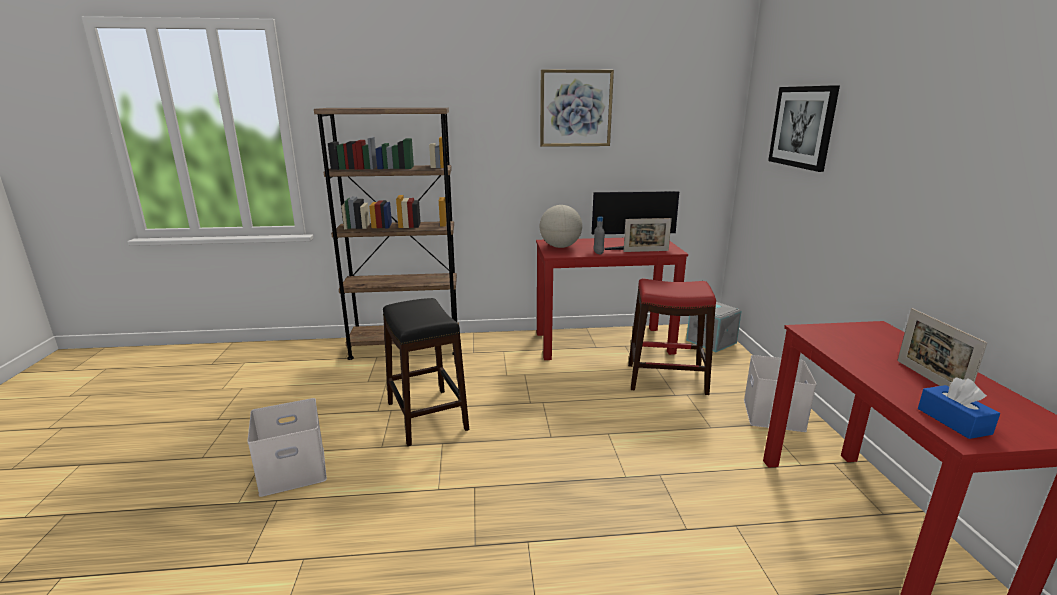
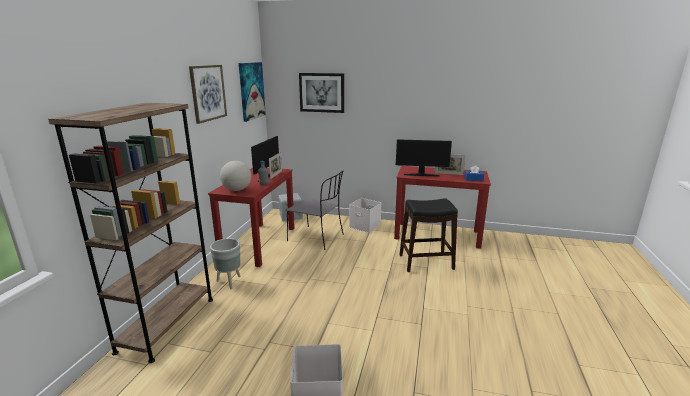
camera: 70 degrees left, 0 degrees up
black stool [383,298,469,446] -> black stool moved to [399,198,458,272]
red stool [628,279,716,395] -> grey chair [286,171,344,250]
none -> grey planter [210,238,241,289]
none -> picture [239,62,266,122]
none -> monitor [396,139,452,177]

